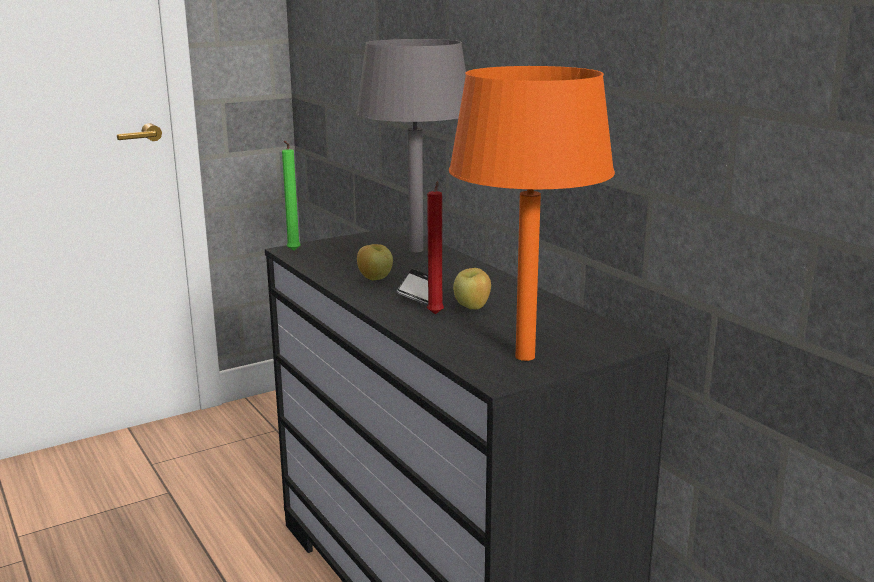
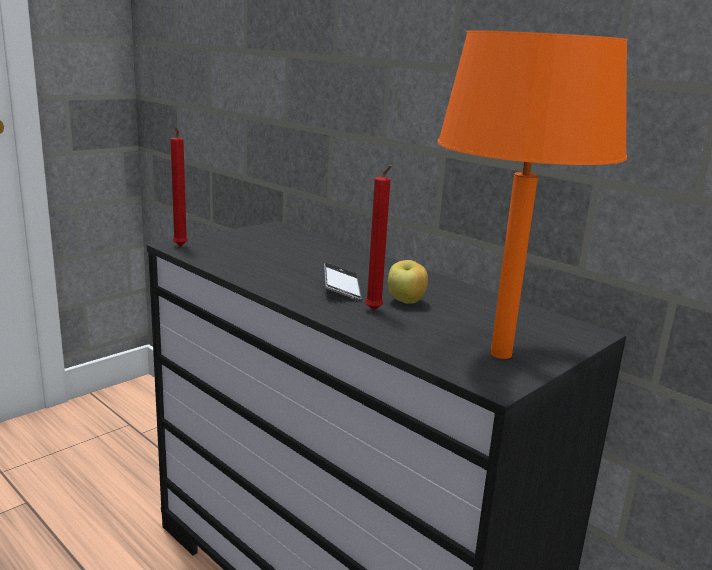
camera: 15 degrees left, 0 degrees up
green candle [282,141,301,251] -> red candle [170,127,188,247]
grey table lamp [356,39,466,252] -> none
apple [357,244,393,281] -> none

